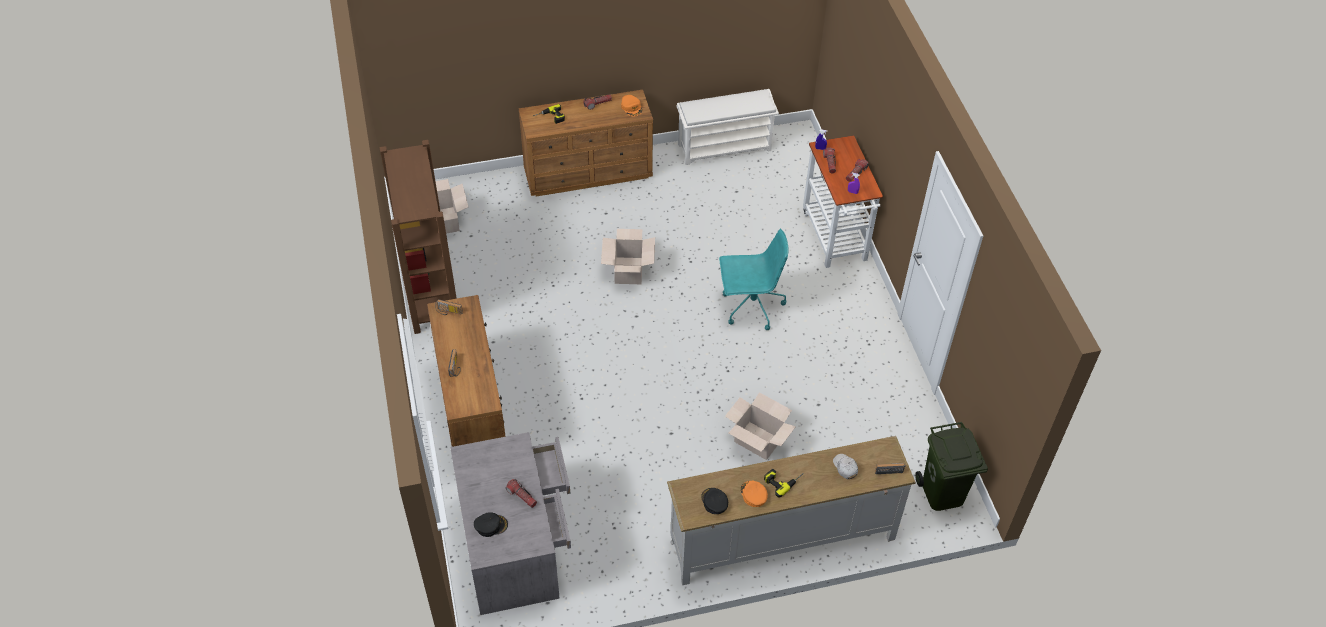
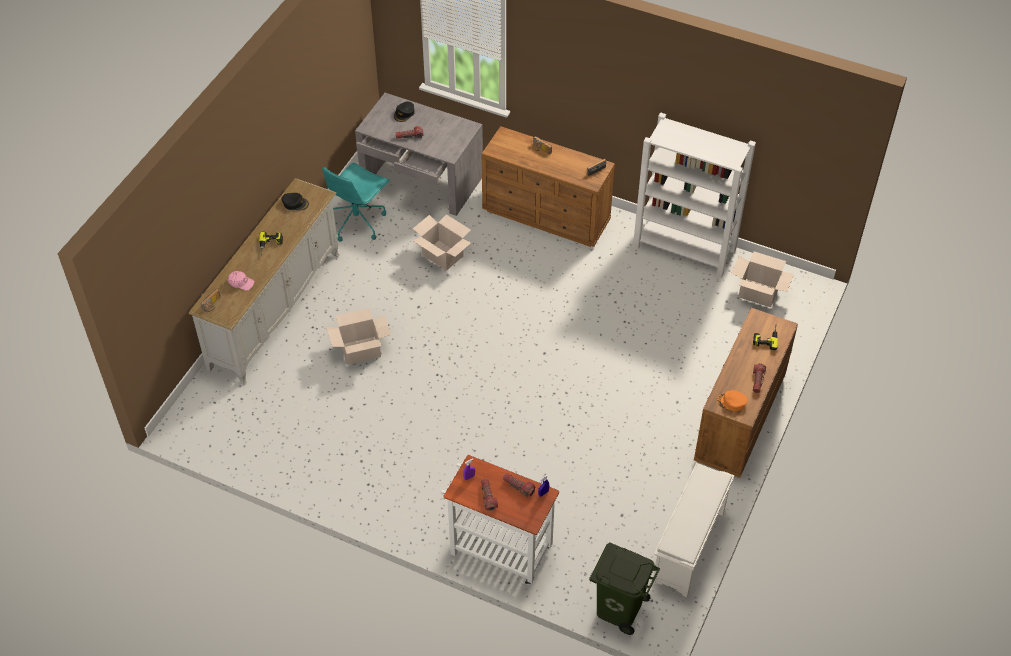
camera: 130 degrees right, 0 degrees up
brown bookcase [380,140,457,334] -> white bookcase [633,113,756,278]
cardboard box [601,229,655,284] -> cardboard box moved to [413,214,471,271]
turquoise office chair [719,229,788,330] -> turquoise office chair moved to [322,162,390,242]
orange cap [741,481,768,507] -> none
white cap [833,454,858,479] -> pink cap [228,271,255,291]
green trash can [915,422,988,511] -> green trash can moved to [589,542,660,635]

